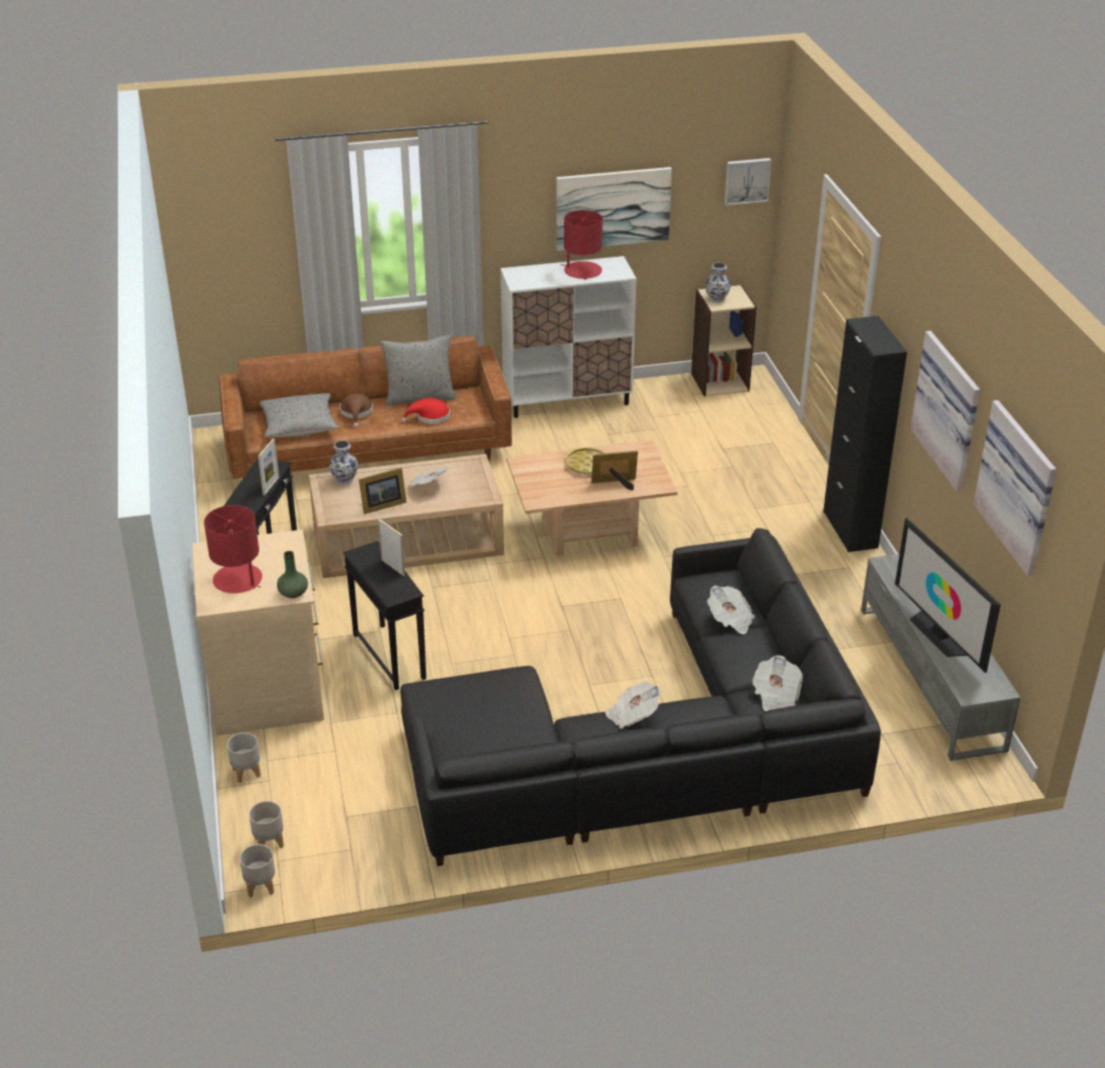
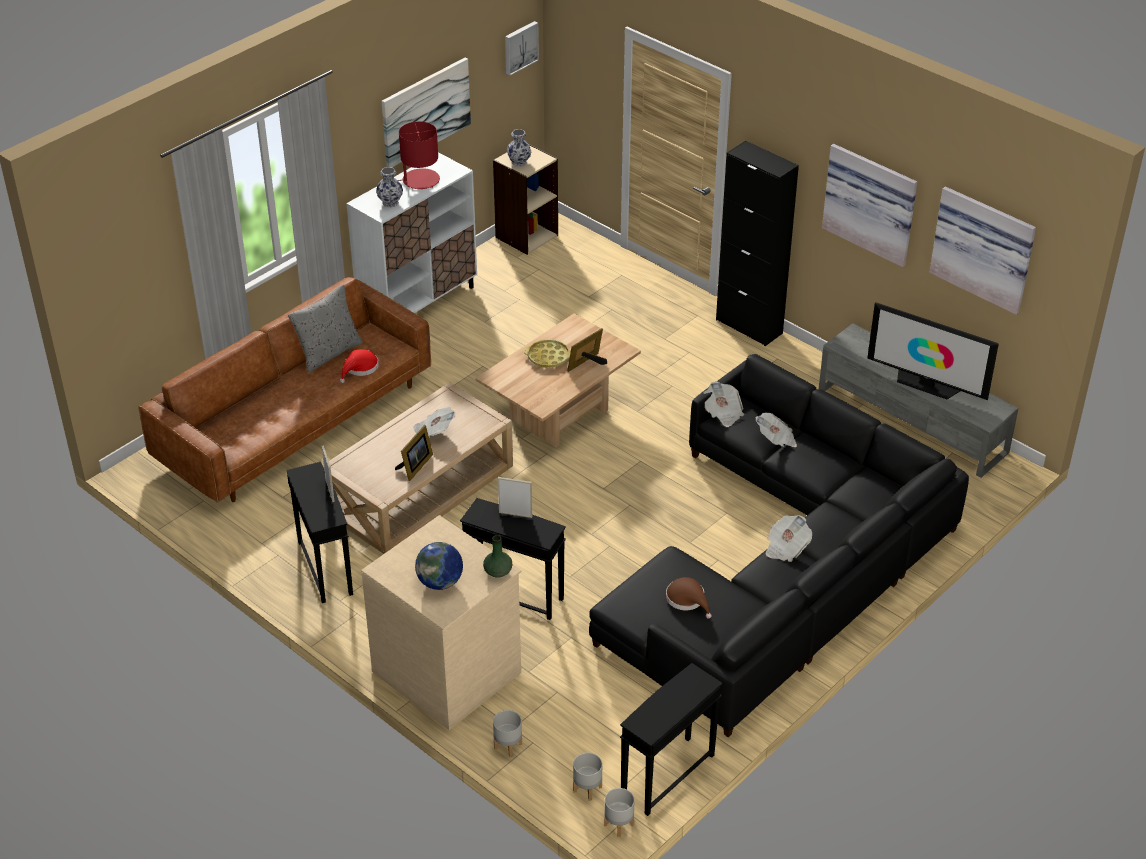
camera: 35 degrees left, 5 degrees up
red table lamp [204,505,262,593] -> globe [415,542,463,590]
grey pillow [259,393,338,437] -> none
vase [329,440,358,484] -> vase moved to [376,167,403,208]
brown hat [340,393,373,427] -> brown hat moved to [666,577,712,619]
newspaper [752,655,803,711] -> newspaper moved to [703,381,744,427]
none -> black side table [620,663,723,816]

